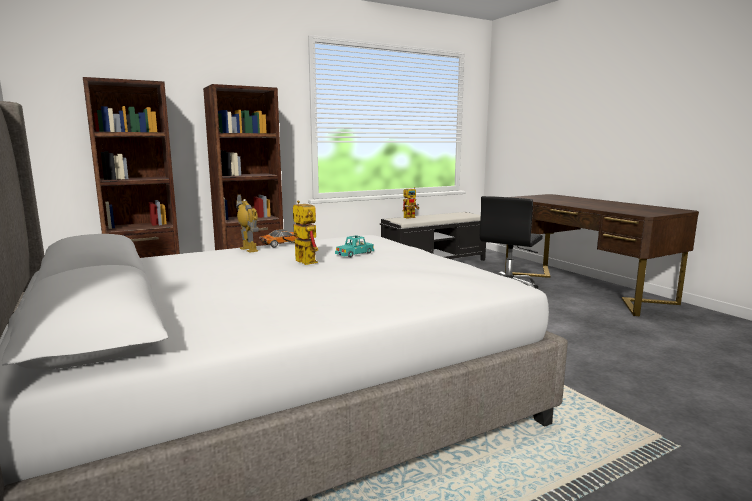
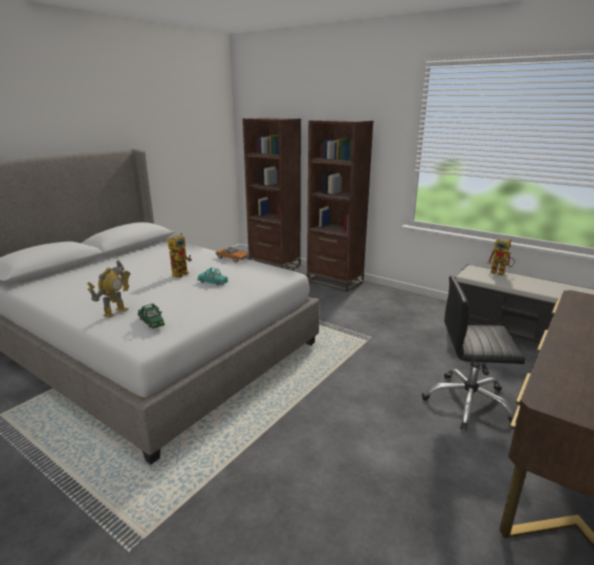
camera: 65 degrees right, 10 degrees up
toy robot [236,194,259,253] -> toy robot moved to [87,260,130,318]
none -> green toy car [138,304,165,329]

